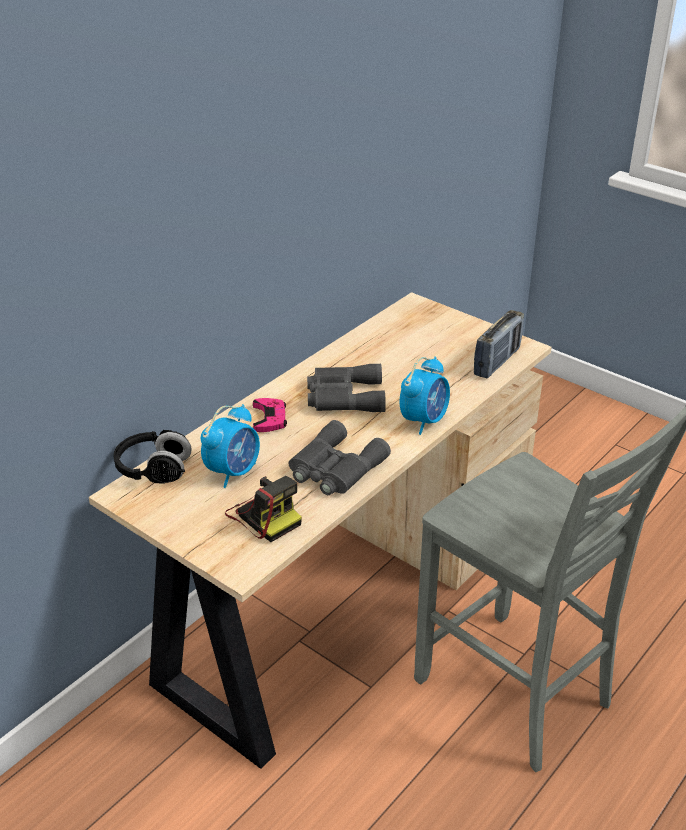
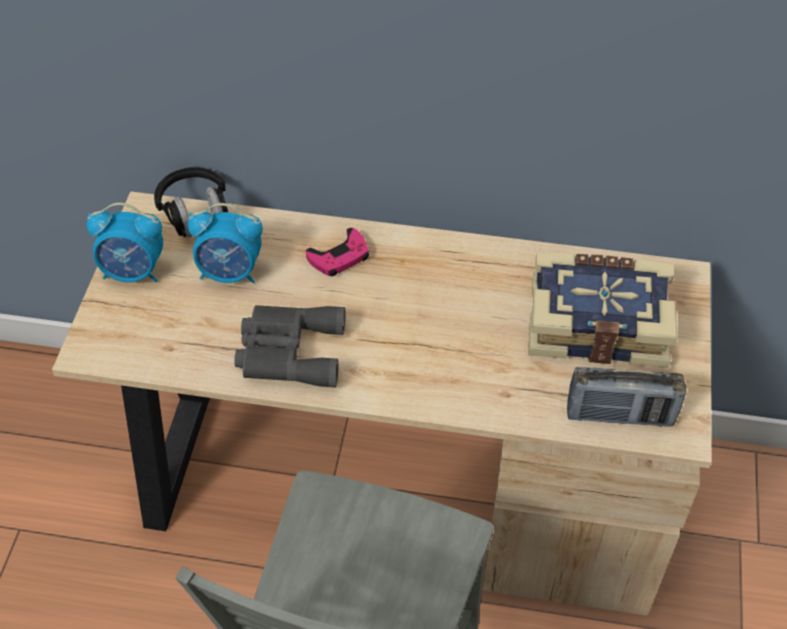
camera: 60 degrees right, 15 degrees up
camera [225,476,302,542] -> none
grey binoculars [307,364,386,412] -> none
alarm clock [399,357,450,435] -> alarm clock moved to [87,203,163,283]
none -> book [528,253,678,368]

